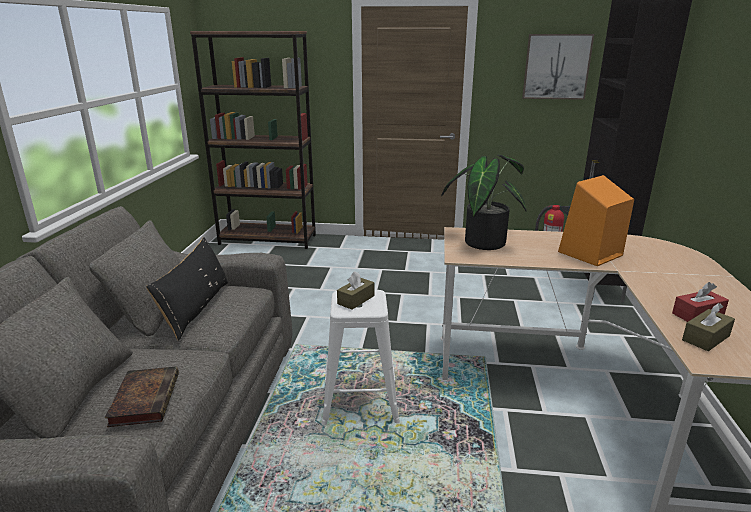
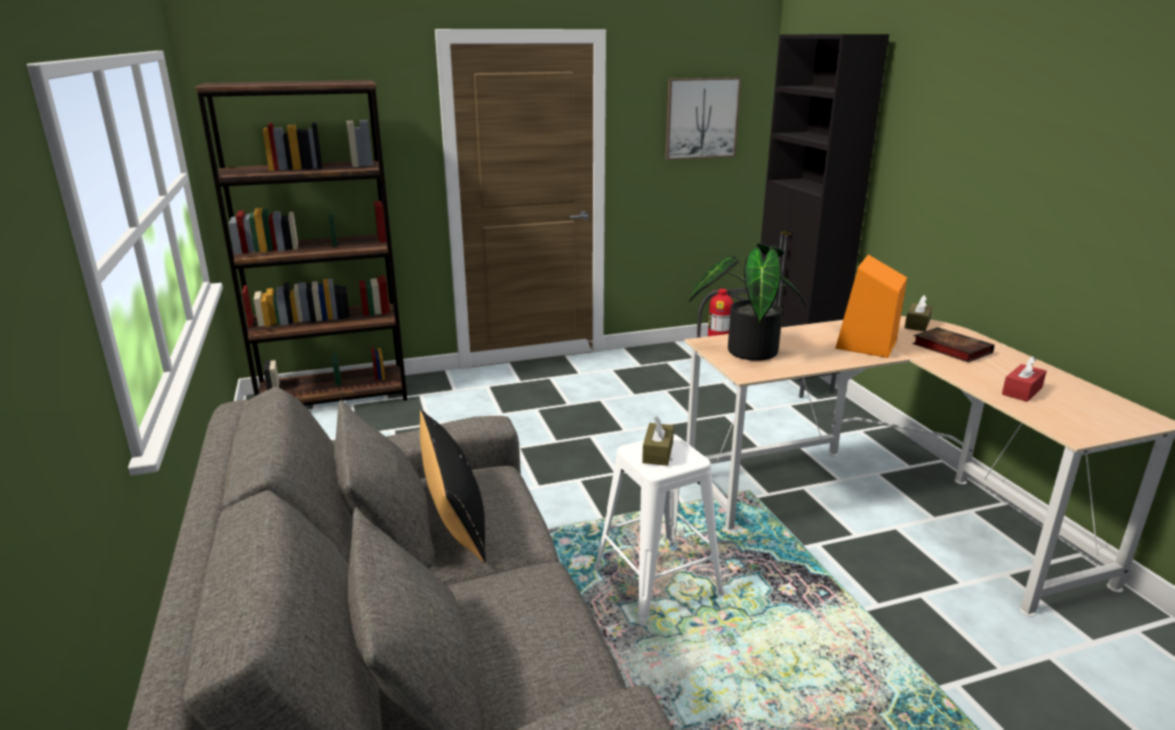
camera: 25 degrees left, 0 degrees up
book [104,367,179,427] -> book moved to [912,327,994,362]
brown tissue box [682,303,735,351] -> brown tissue box moved to [904,295,933,332]

